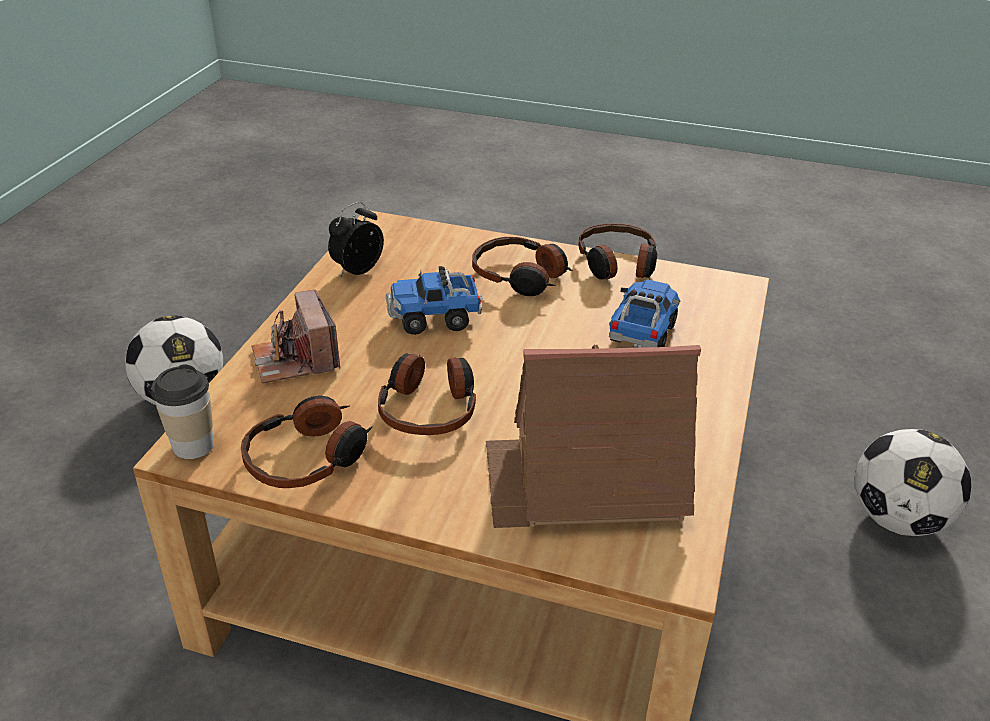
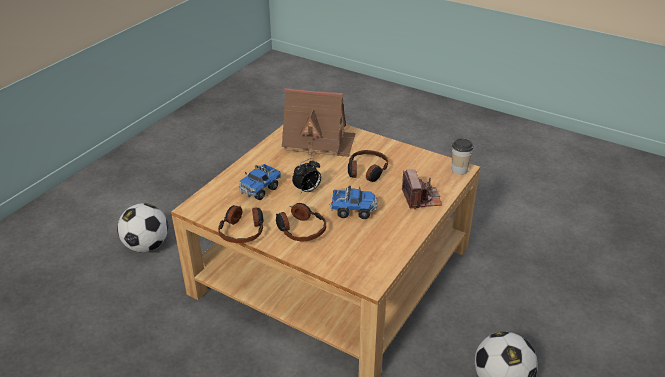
camera: 165 degrees left, 0 degrees up
headphones [241,396,373,488] -> none
alarm clock [328,202,384,276] -> alarm clock moved to [292,158,321,195]

